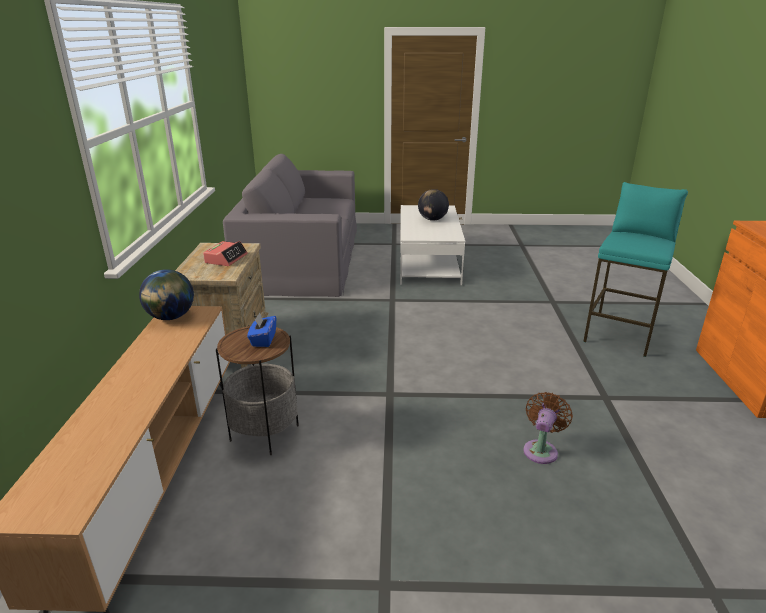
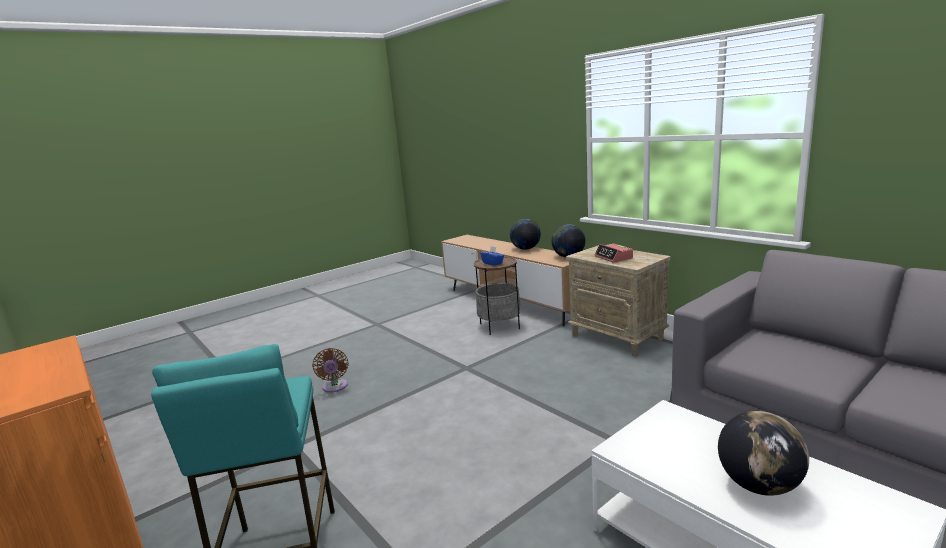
camera: 140 degrees right, 10 degrees down
none -> globe [510,219,541,250]

